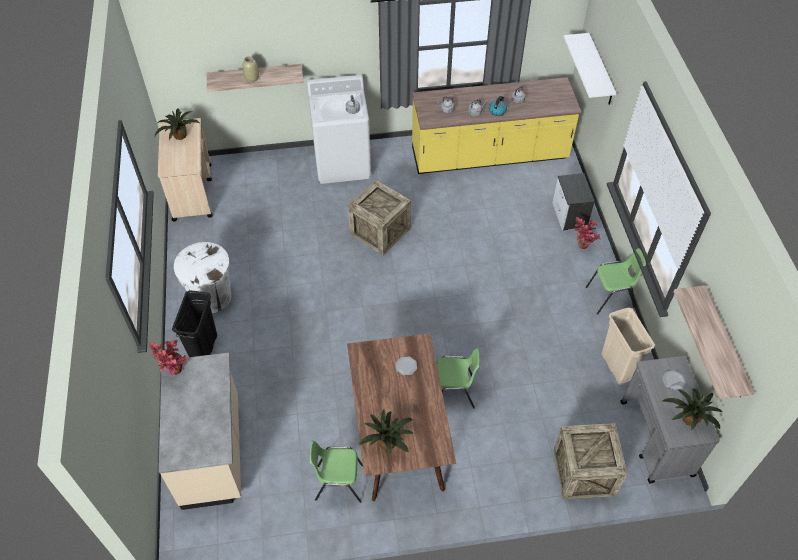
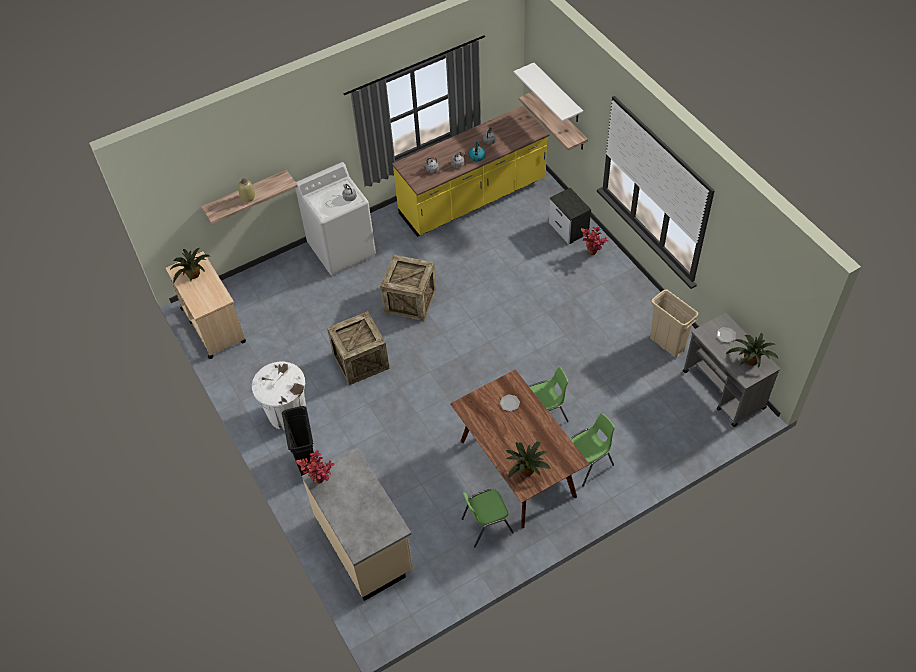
camera: 20 degrees left, 0 degrees up
crate [553,423,627,499] -> crate moved to [327,311,390,385]
green chair [586,248,646,314] -> green chair moved to [570,413,615,487]
shelf [673,285,755,399] -> shelf moved to [519,92,588,150]

